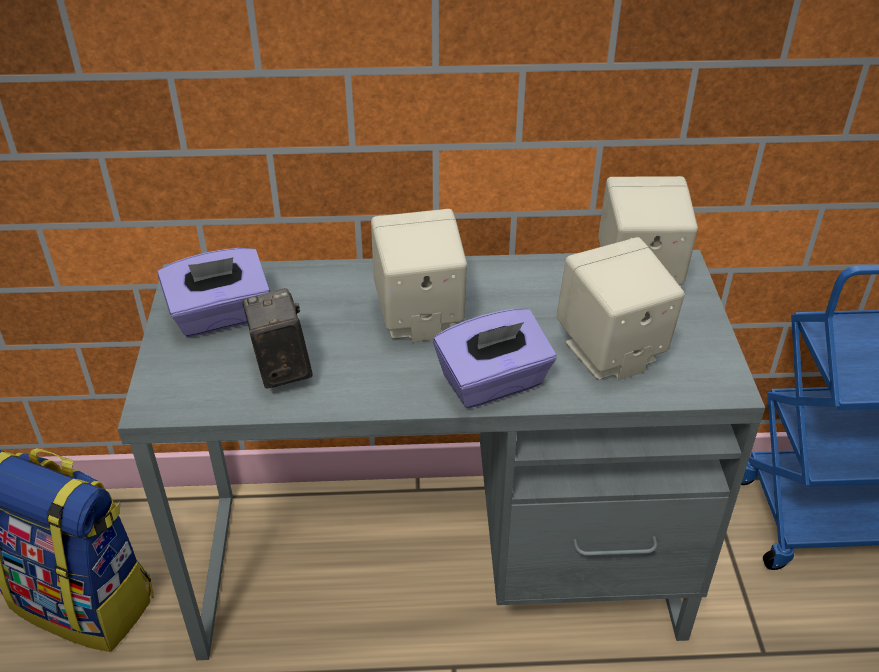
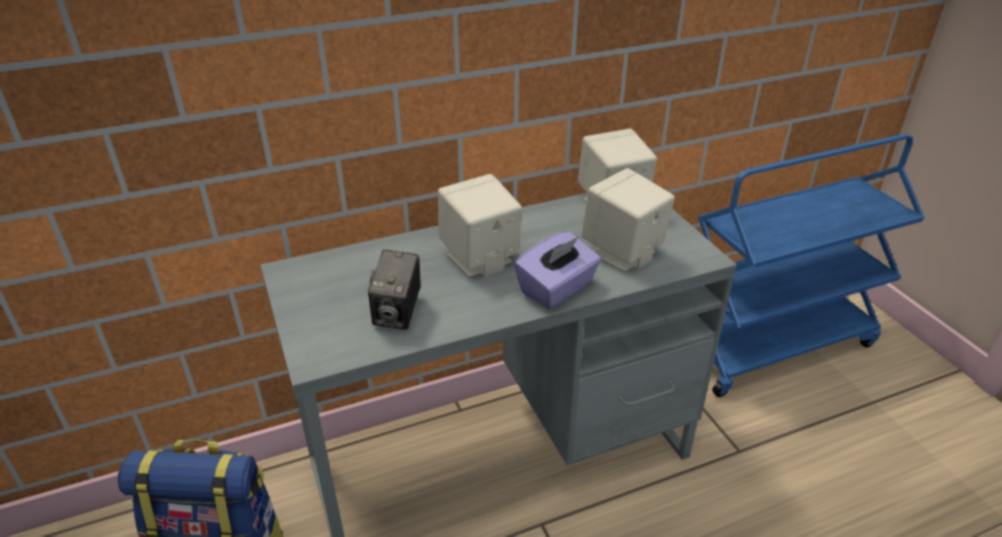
camera: 20 degrees left, 5 degrees down
purple tissue box [158,248,270,337] -> none
camera [242,288,313,389] -> camera turned 135 degrees counterclockwise [368,249,421,330]

